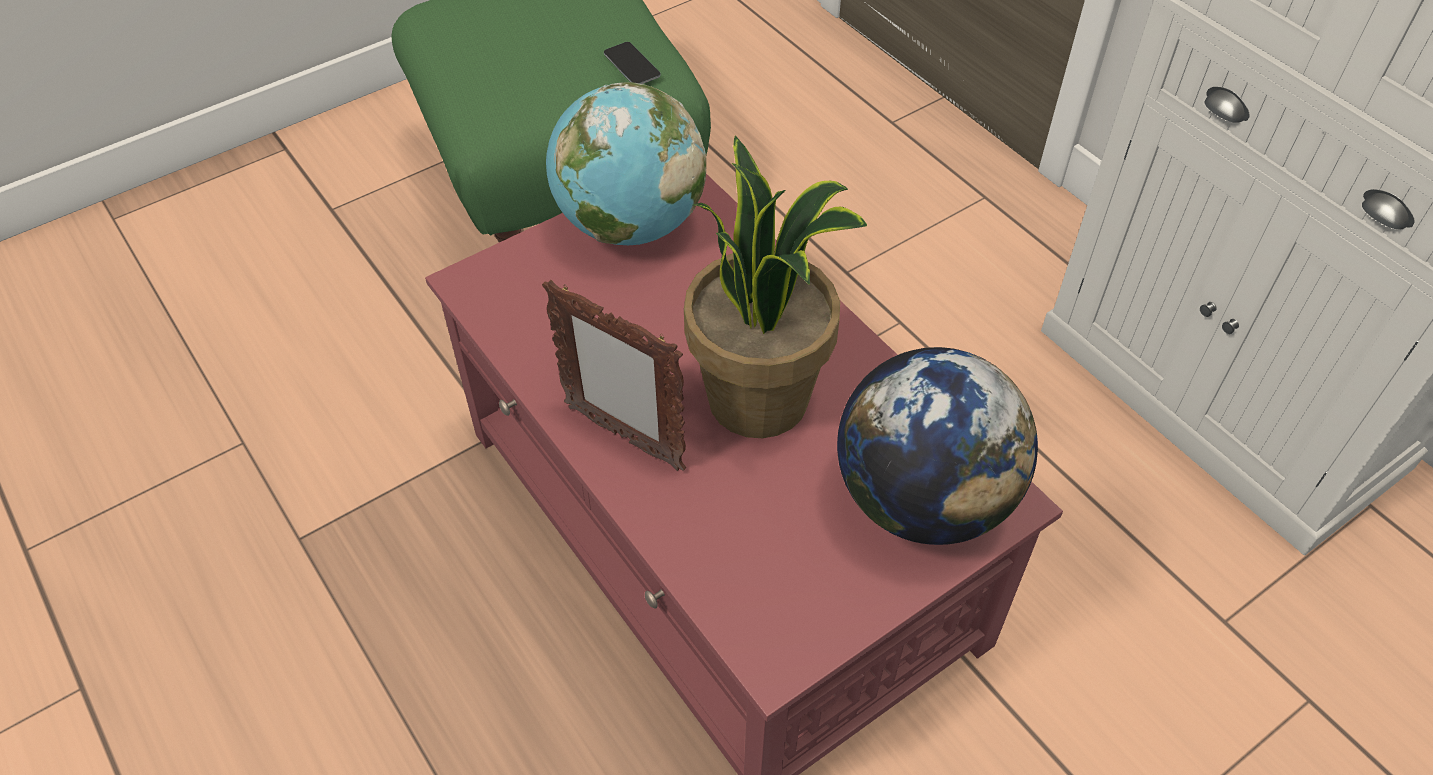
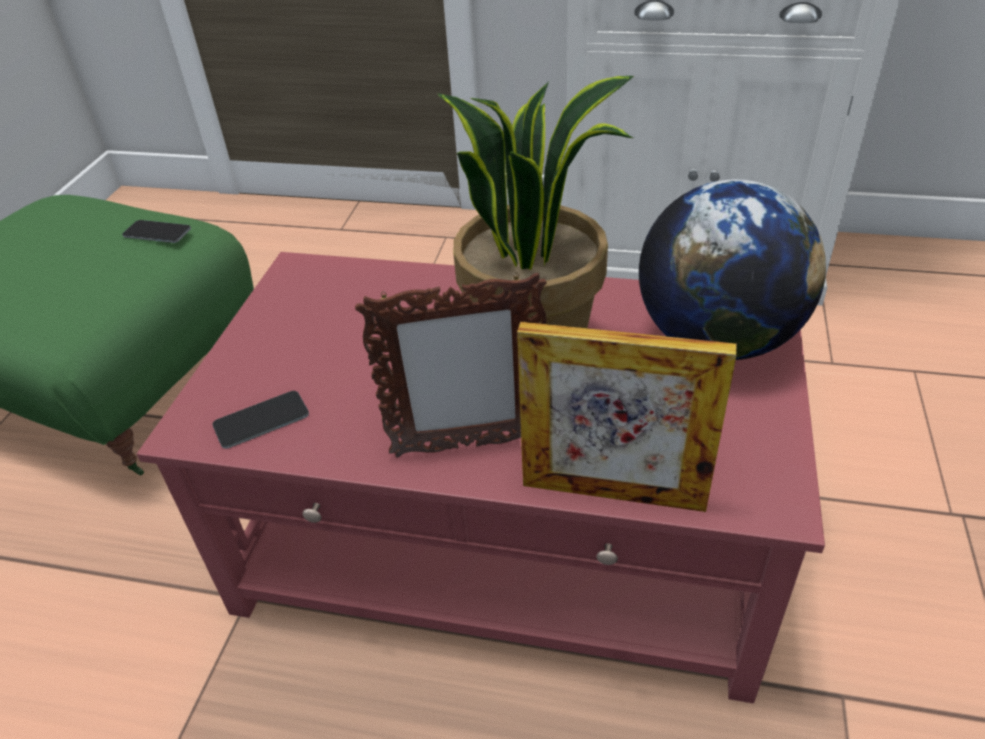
camera: 40 degrees left, 10 degrees down
globe [546,82,707,245] -> none
none -> phone [212,391,309,449]
none -> picture frame [517,322,737,512]

